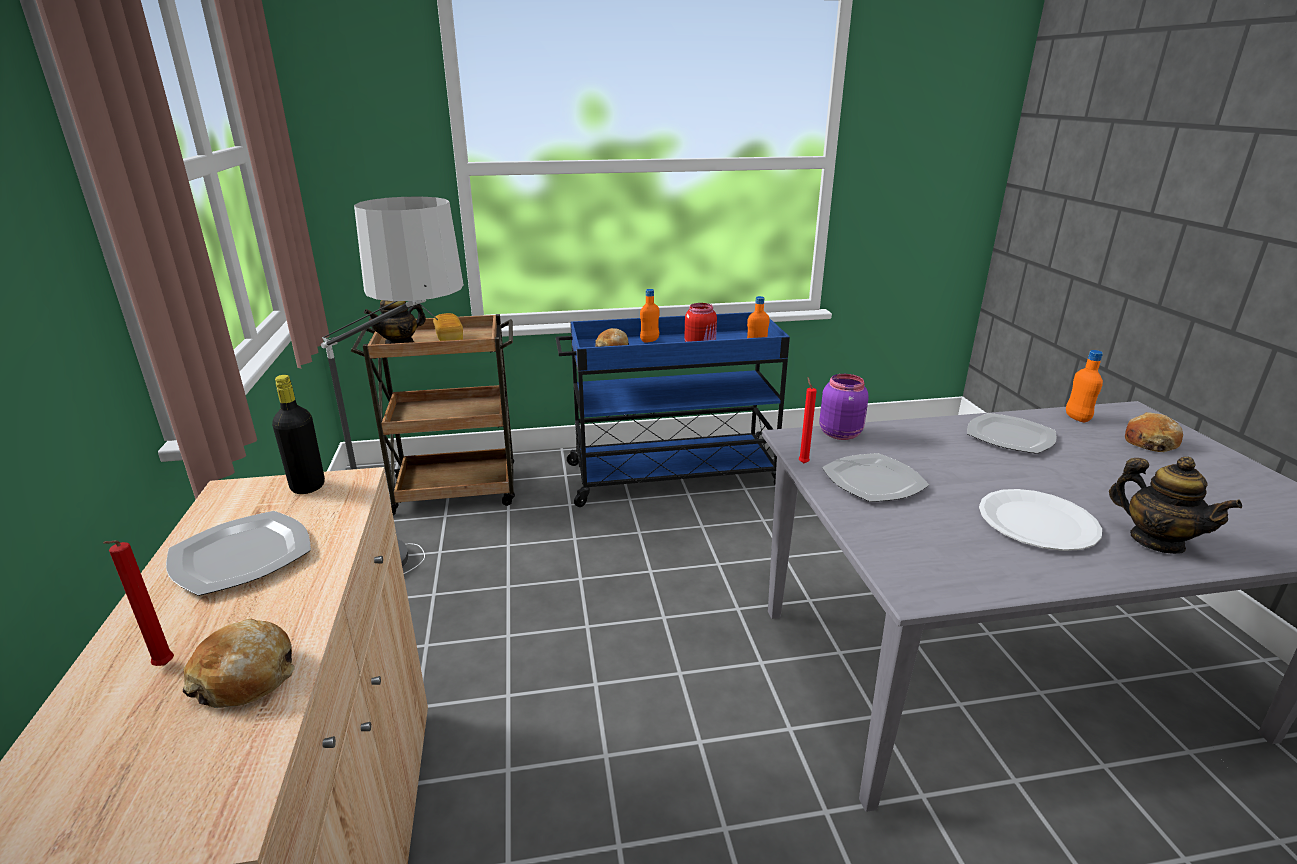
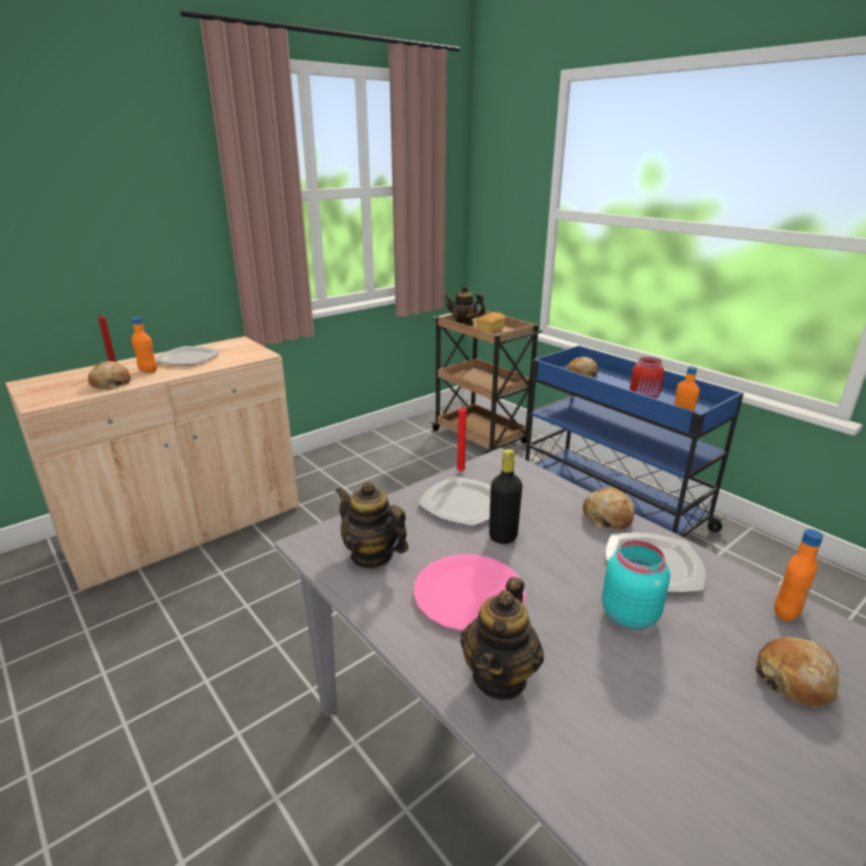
camera: 60 degrees right, 0 degrees up
black bottle [272,375,325,494] -> black bottle moved to [489,449,522,544]
floor lamp [321,197,464,574] -> none
orange bottle [640,289,659,343] -> orange bottle moved to [131,317,157,373]
purple jar [819,374,868,440] -> none
white plate [979,489,1102,551] -> pink plate [414,554,526,631]
none -> teapot [336,482,408,569]
none -> bread [583,488,634,530]
none -> turquoise jar [602,540,670,630]

